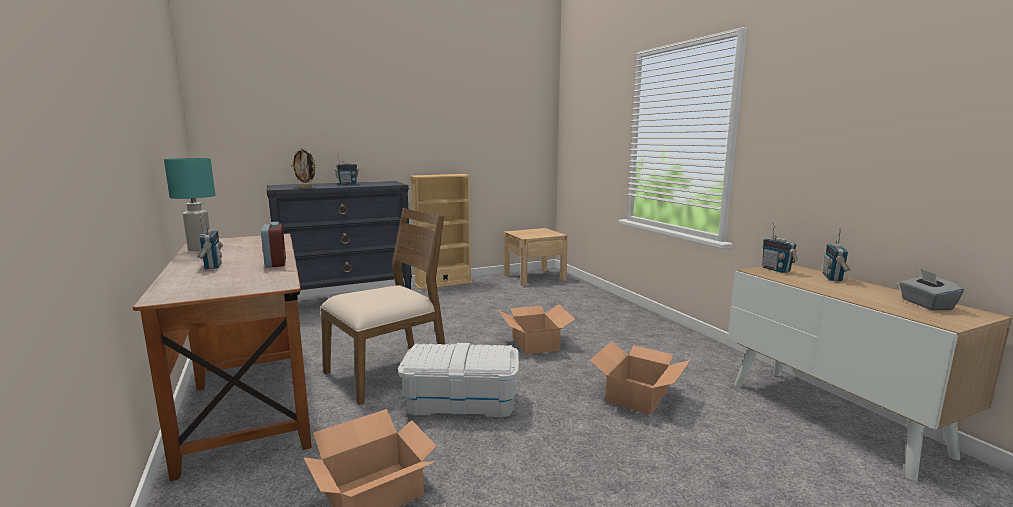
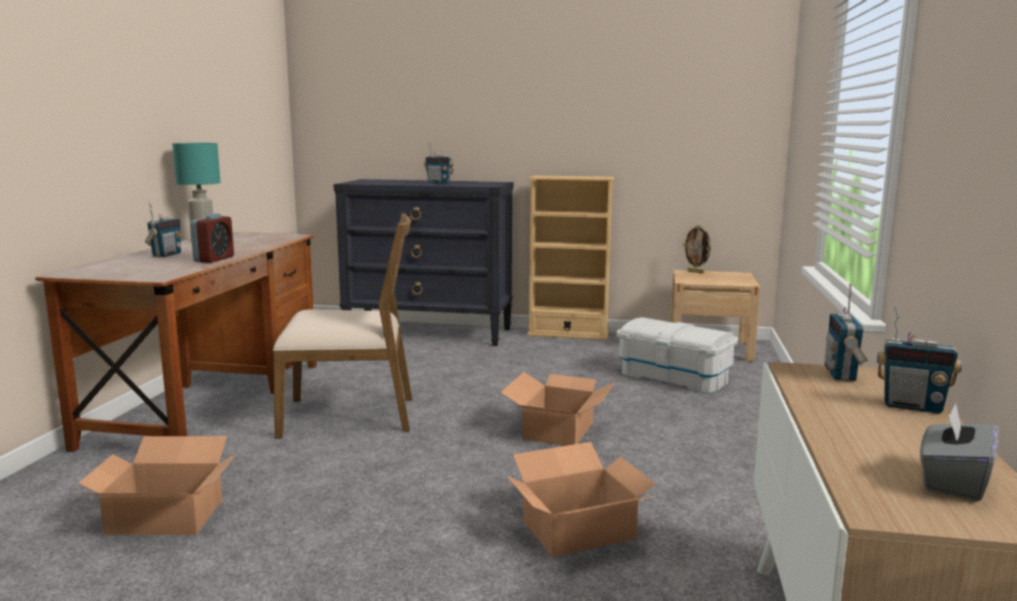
camera: 35 degrees right, 0 degrees up
picture frame [291,148,316,188] -> picture frame moved to [683,225,712,274]
white storage box [398,343,519,418] -> white storage box moved to [617,317,738,393]
radio [823,228,850,281] -> radio turned 120 degrees counterclockwise [877,306,962,413]

